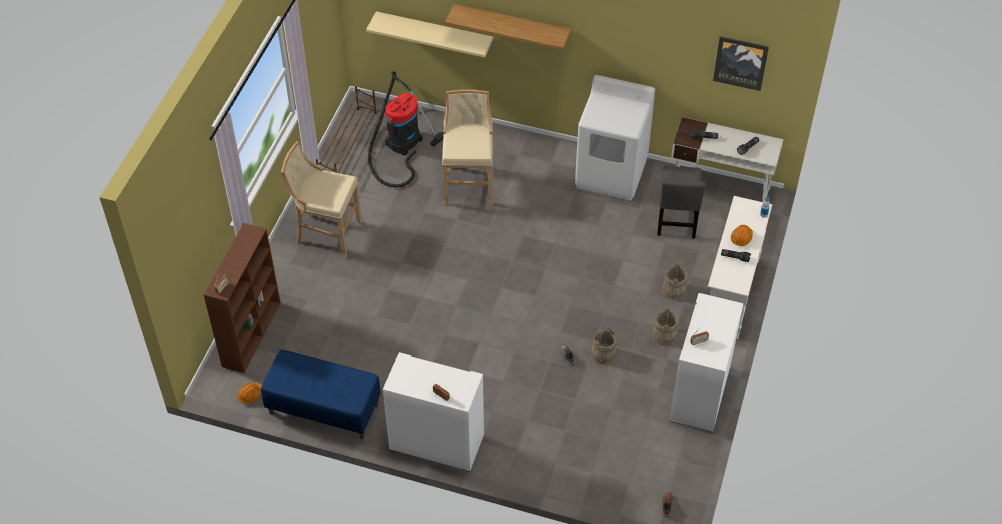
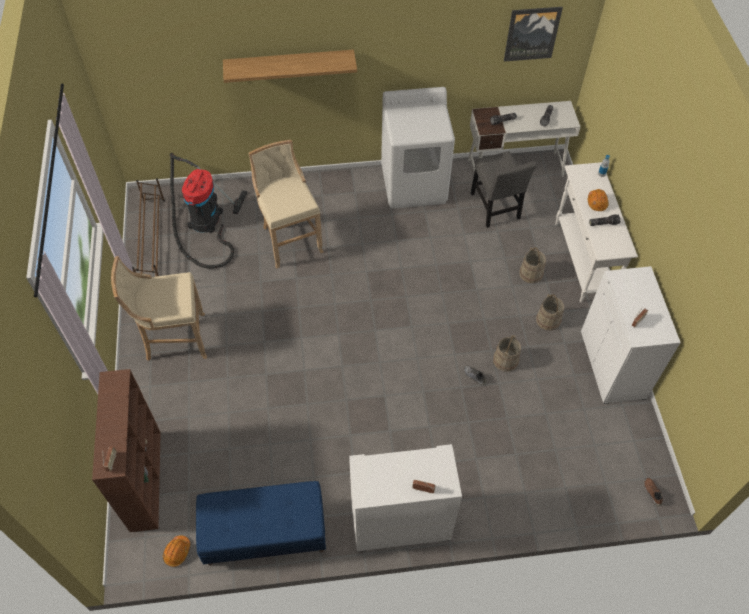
camera: 25 degrees left, 5 degrees up
beige shelf [366,11,494,58] -> none

